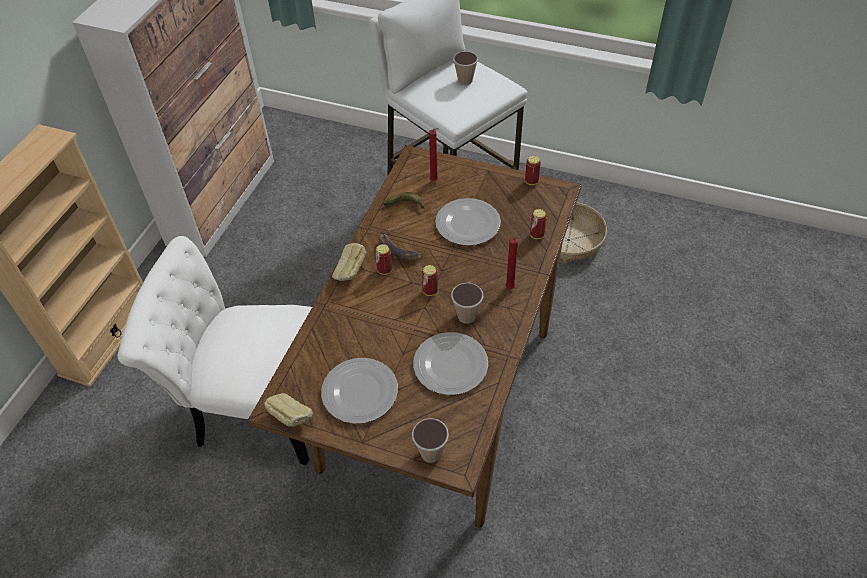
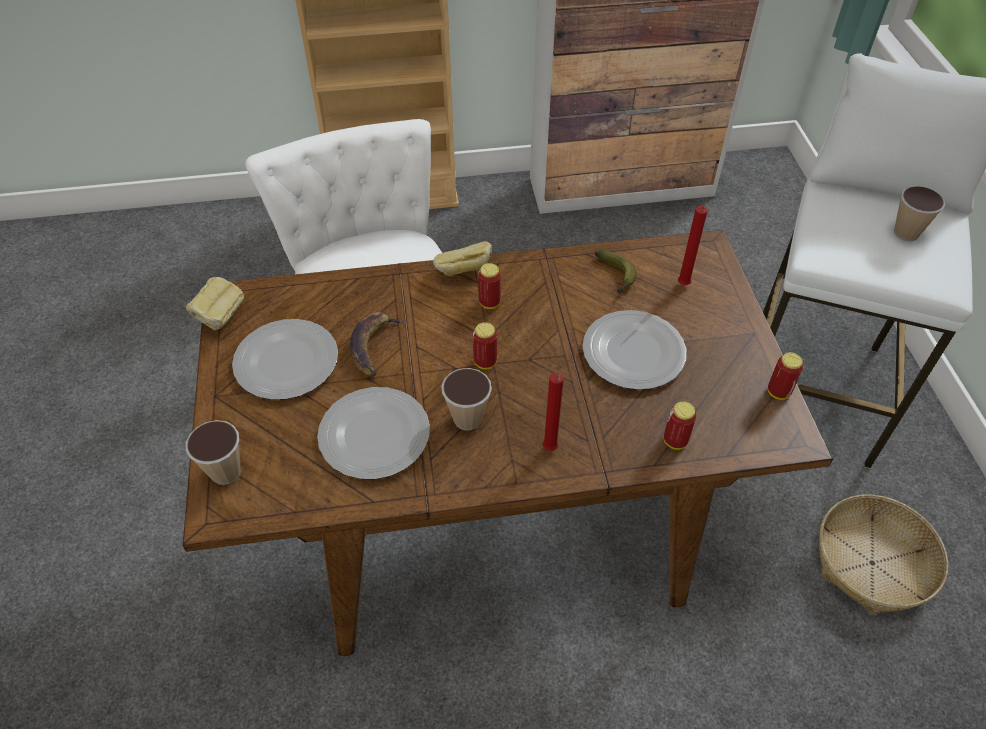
camera: 60 degrees right, 0 degrees up
banana [379,230,423,261] -> banana moved to [350,312,405,377]

